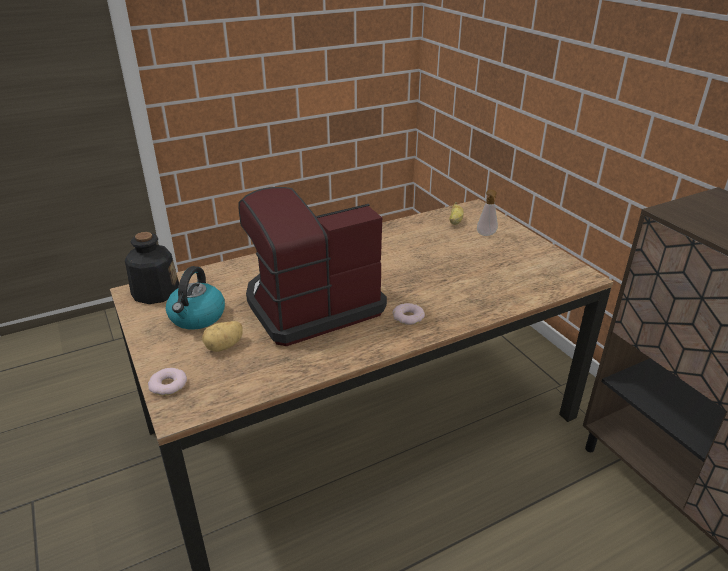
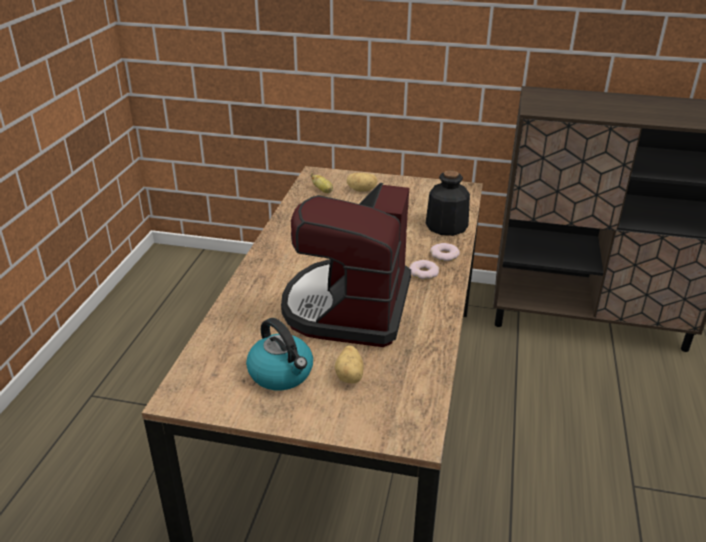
camera: 50 degrees left, 0 degrees up
bottle [125,232,179,304] -> bottle moved to [425,170,470,236]
donut [148,368,187,396] -> donut moved to [430,243,460,261]
soap dispenser [477,190,498,236] -> potato [347,173,378,192]

